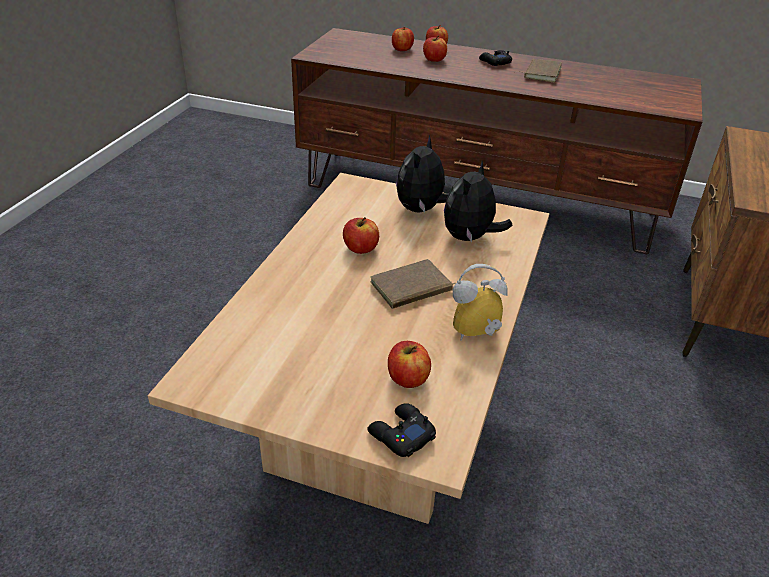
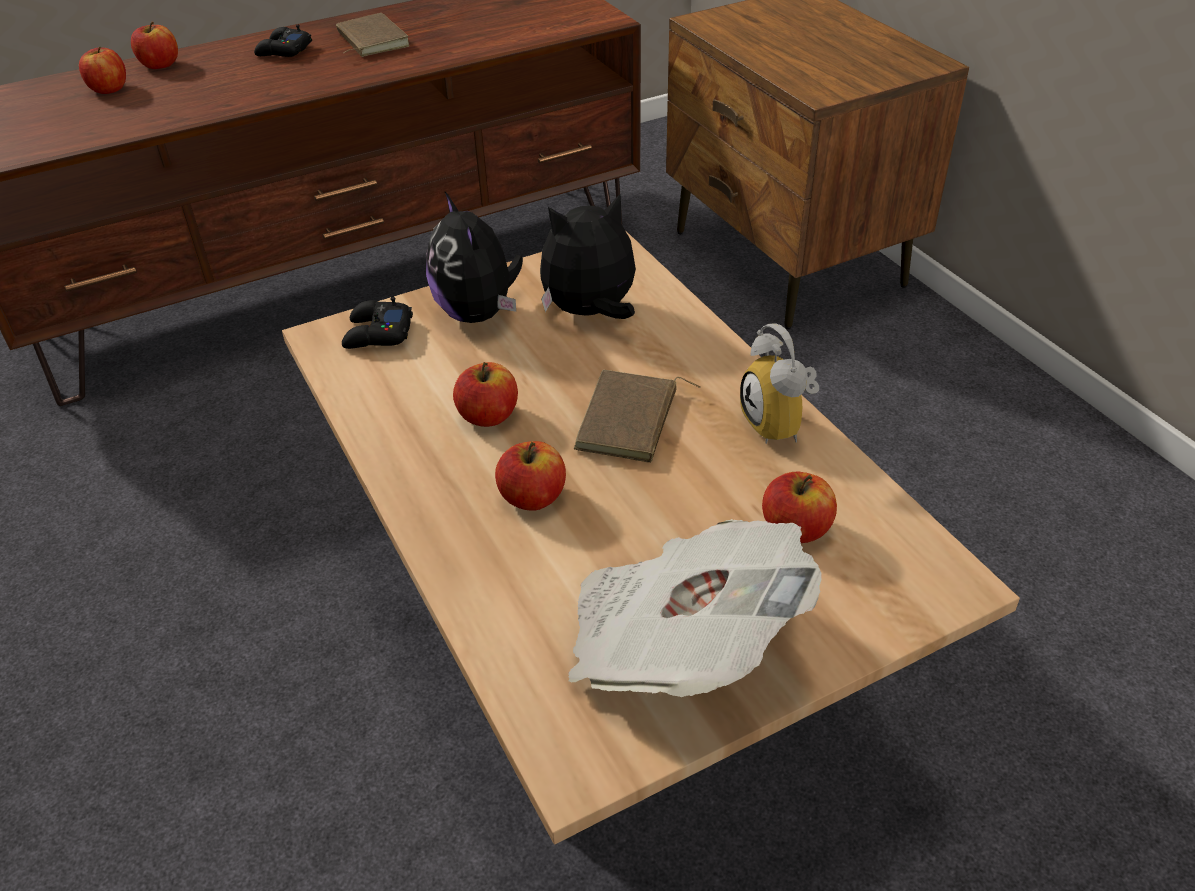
camera: 45 degrees left, 5 degrees up
black game controller [367,403,436,457] -> black game controller moved to [342,297,413,349]
apple [423,36,447,62] -> apple moved to [495,441,566,510]
plush toy [444,161,513,242] -> plush toy turned 90 degrees clockwise [540,194,636,319]
alarm clock [453,264,508,341] -> alarm clock turned 45 degrees counterclockwise [740,324,819,444]
none -> newspaper [568,519,822,697]

